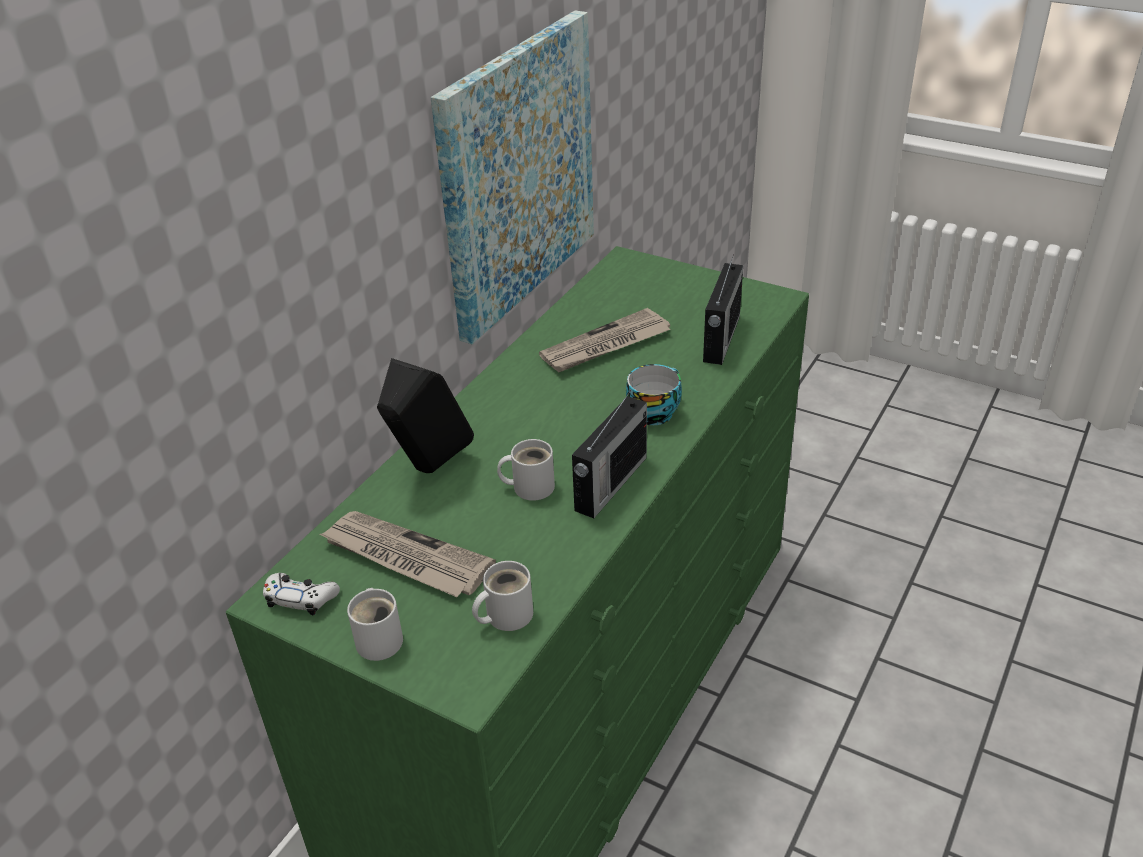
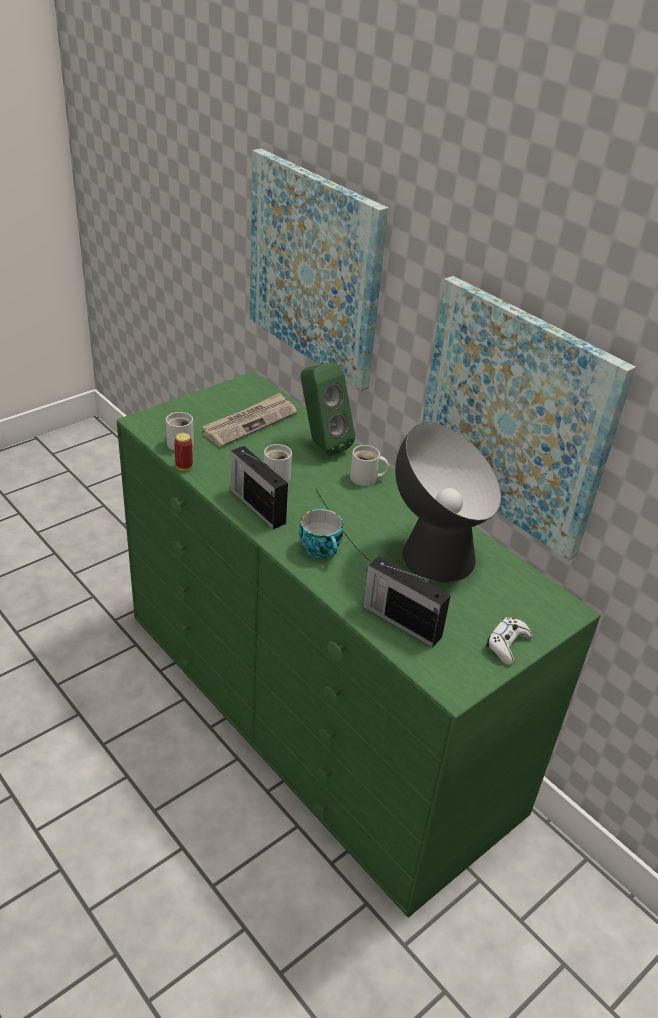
camera: 105 degrees right, 0 degrees up
white game controller [263,573,340,615] -> white game controller moved to [486,617,532,665]
white mug [347,588,403,661] -> white mug moved to [350,445,389,486]
black speaker [377,358,474,473] -> green speaker [301,362,355,456]
newspaper [539,308,671,372] -> table lamp [315,423,501,583]
none -> can [174,433,193,471]
none -> picture [250,149,388,392]

